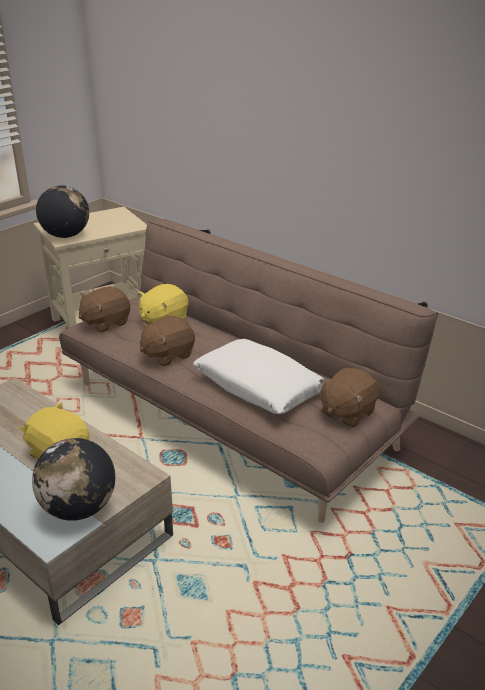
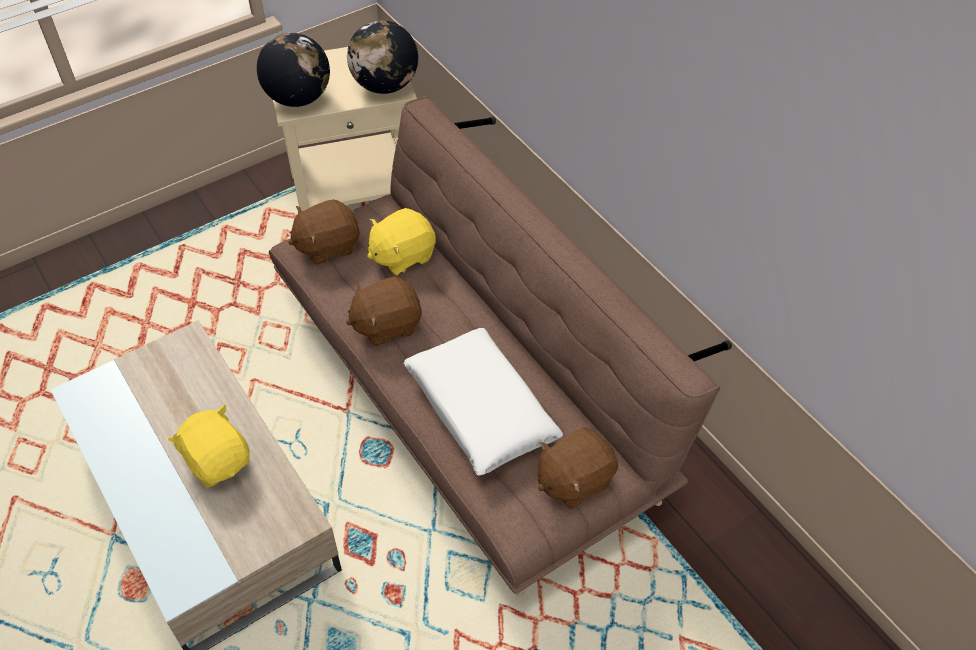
camera: 15 degrees right, 20 degrees up
globe [32,438,115,521] -> globe moved to [347,20,418,94]

